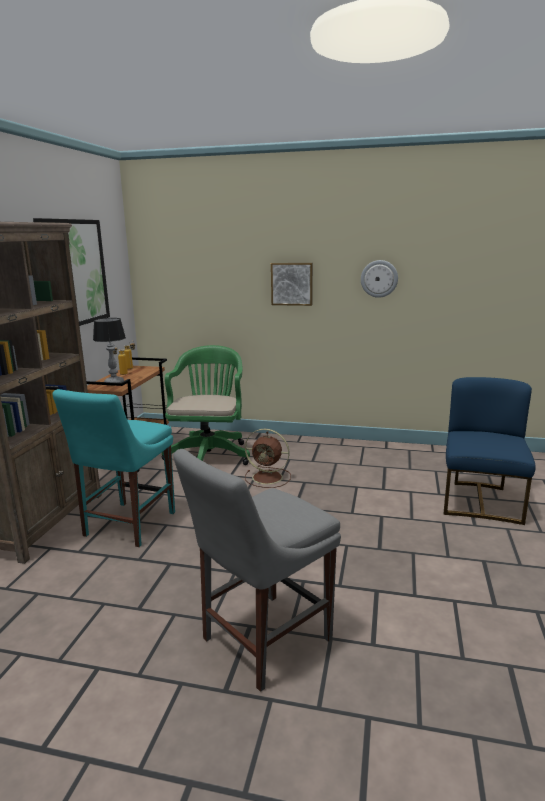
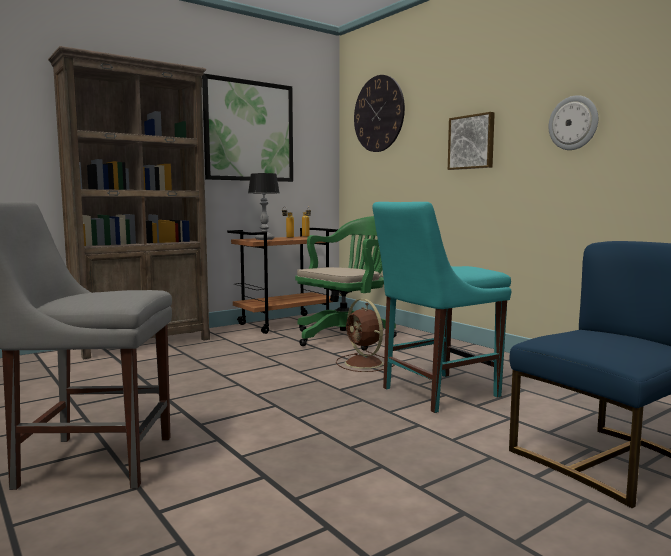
camera: 40 degrees right, 10 degrees down
turquoise chair [52,389,175,547] -> turquoise chair moved to [373,202,511,413]
none -> wall clock [354,75,405,152]

